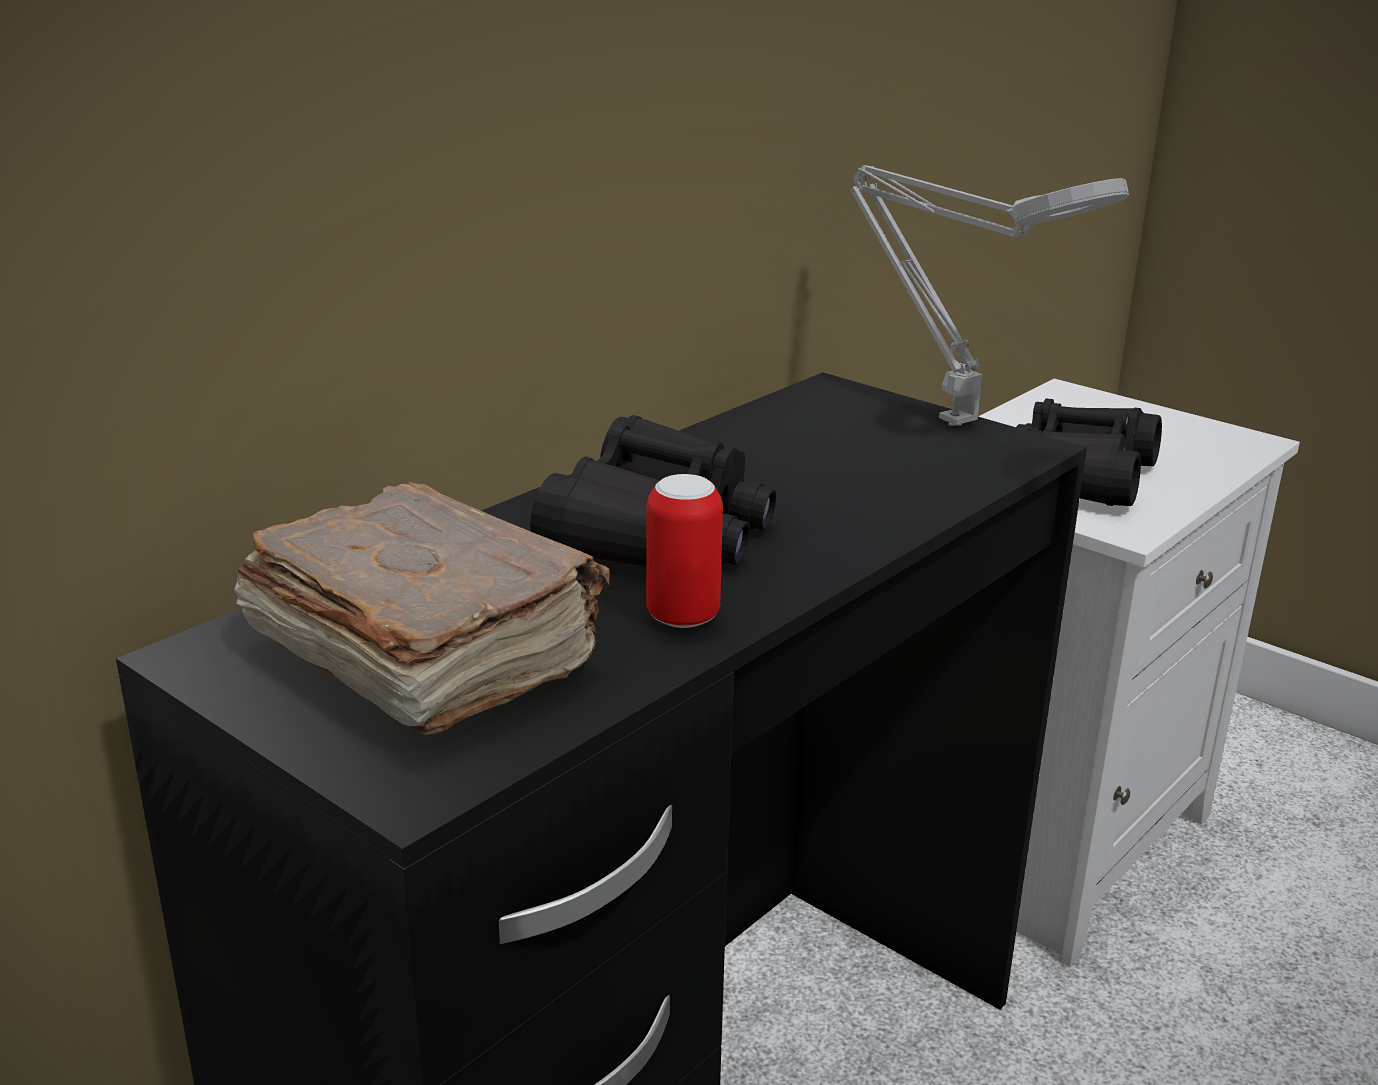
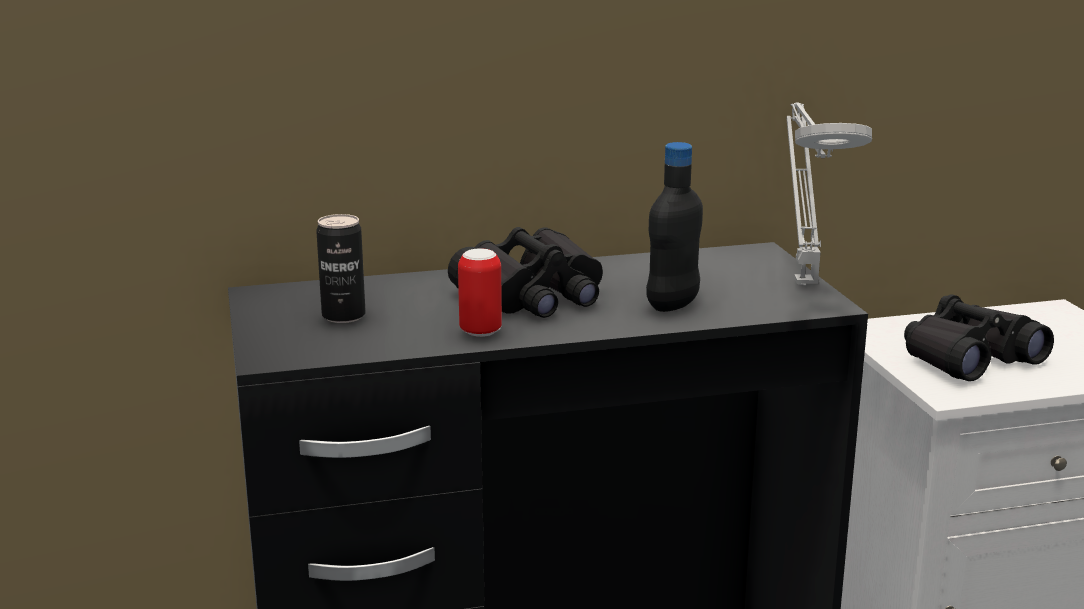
camera: 35 degrees right, 5 degrees down
brown book [234,482,609,735] -> can [316,214,365,323]
none -> black bottle [646,142,703,312]

